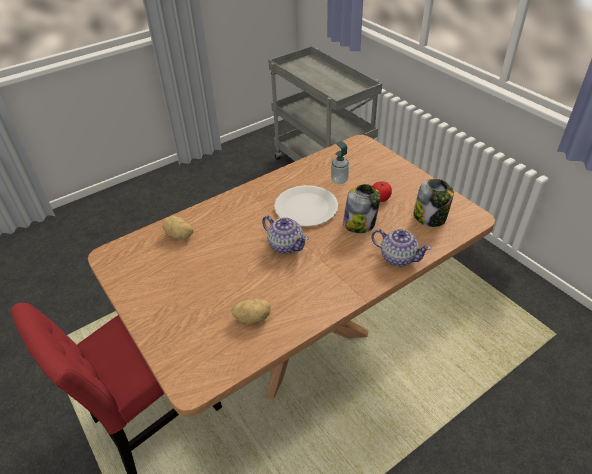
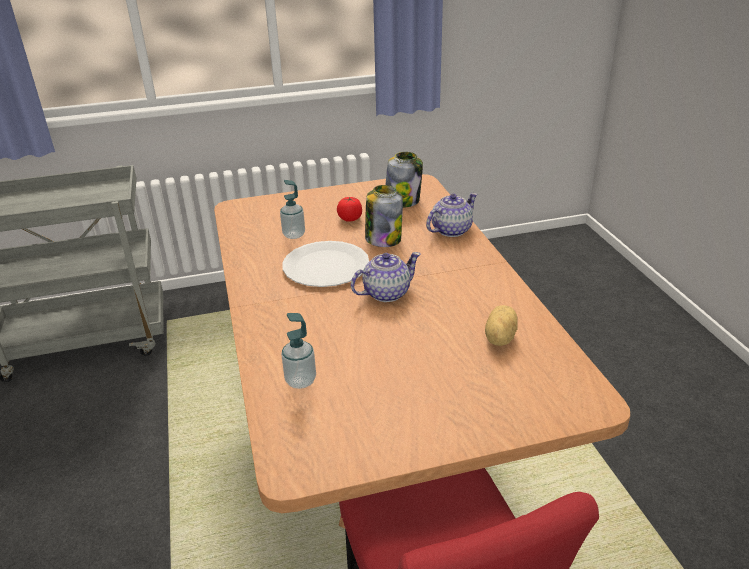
camera: 70 degrees left, 10 degrees down
potato [163,216,193,239] -> soap dispenser [281,313,316,389]

